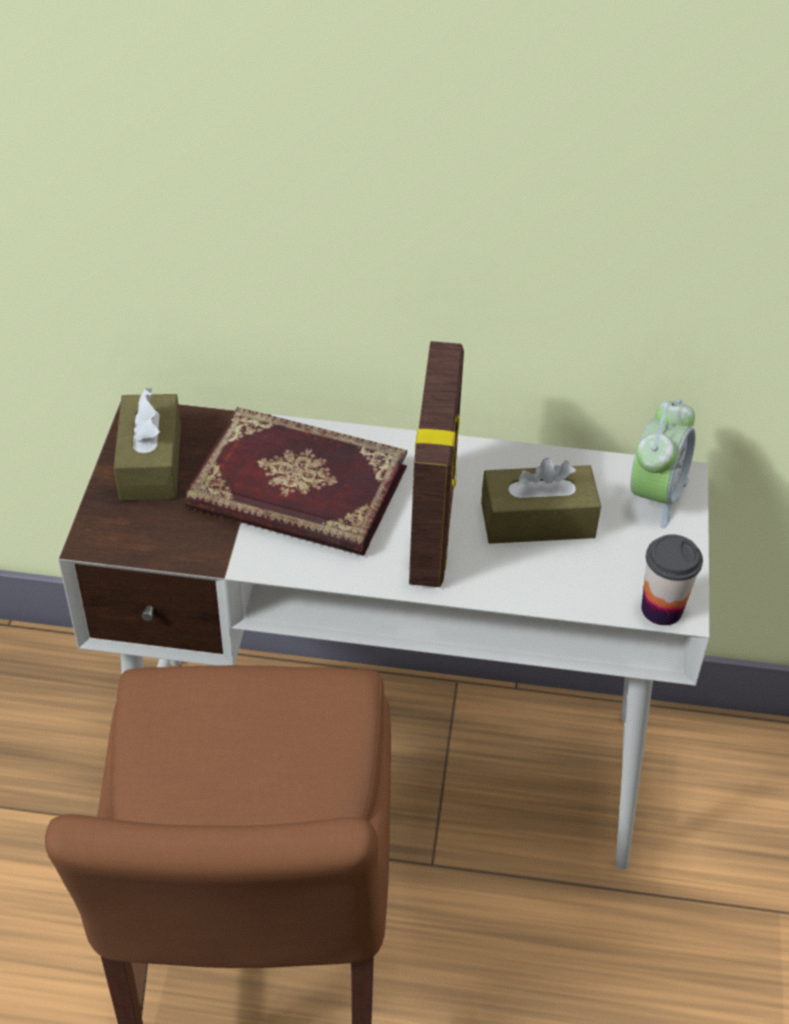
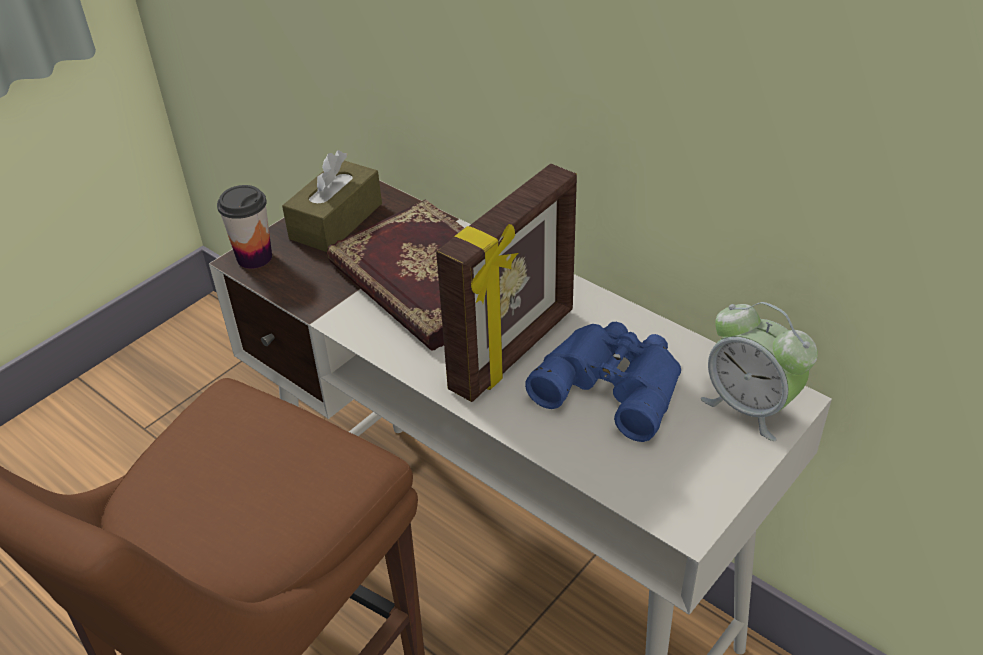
camera: 35 degrees right, 5 degrees down
brown tissue box [481,458,601,544] -> blue binoculars [525,322,681,442]
alarm clock [630,399,695,528] -> alarm clock turned 75 degrees clockwise [701,302,818,441]
cup [642,534,703,625] -> cup moved to [217,185,272,269]

